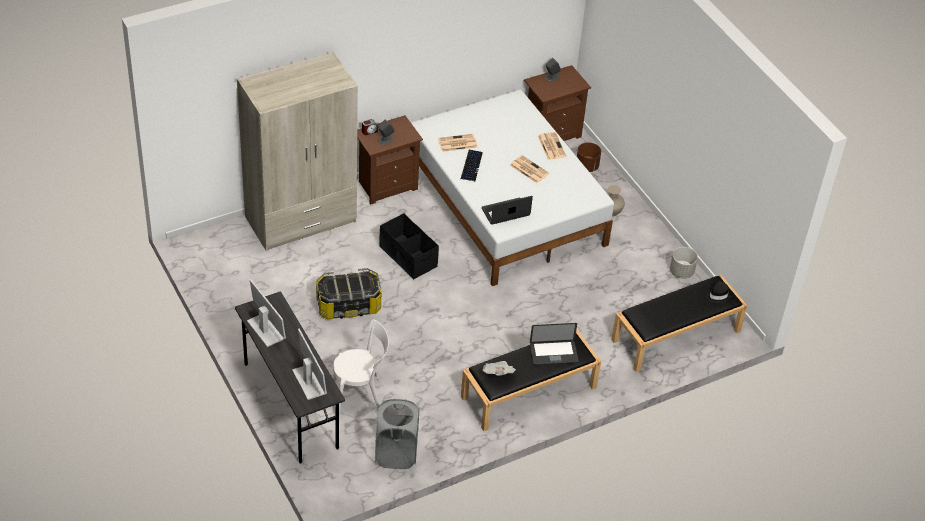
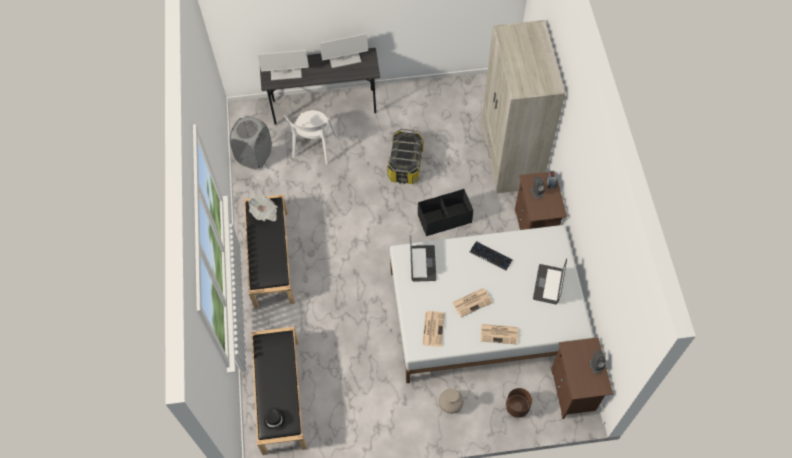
camera: 115 degrees right, 15 degrees up
newspaper [438,134,477,152] -> newspaper moved to [422,311,445,347]
laptop [530,323,579,365] -> laptop moved to [533,258,567,304]
grey planter [670,247,698,279] -> none

